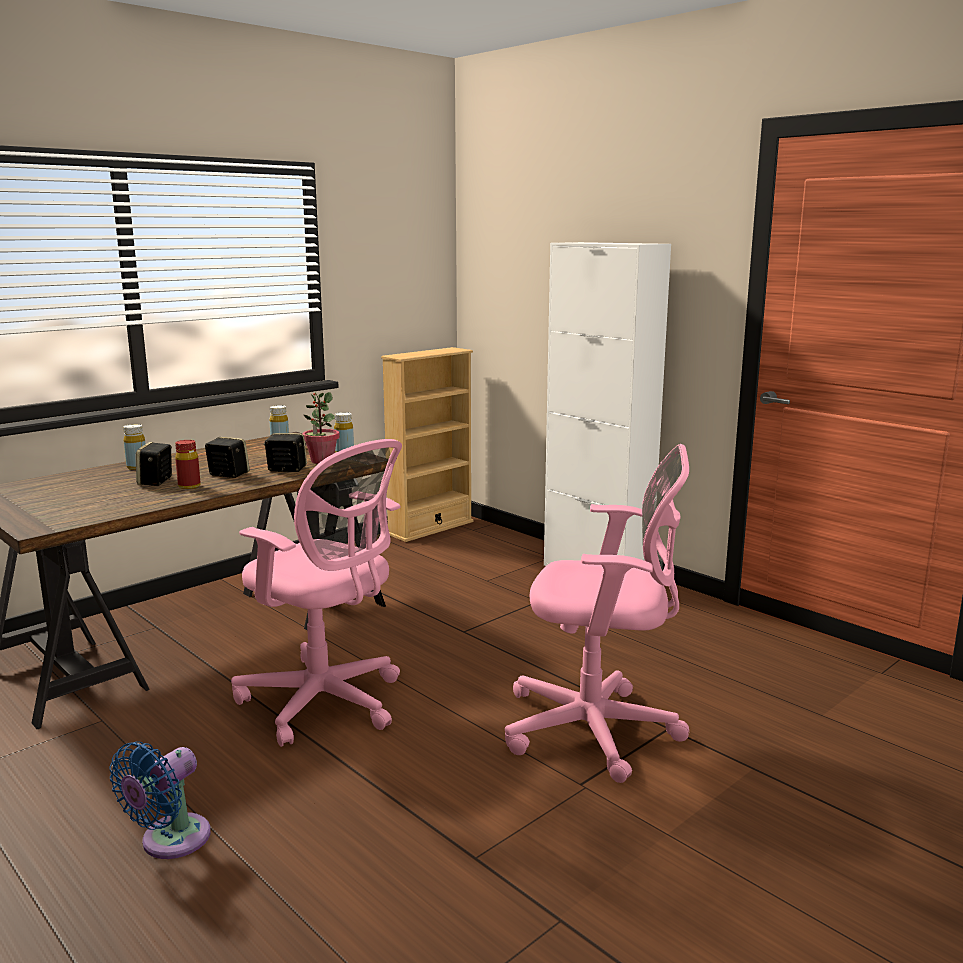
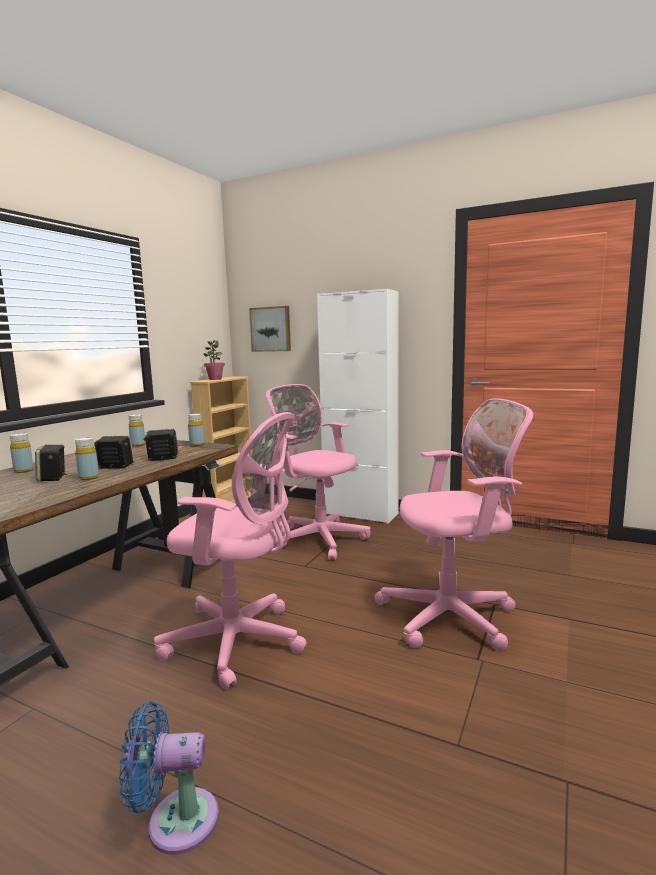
camera: 20 degrees left, 5 degrees down
blue fan [110,741,211,859] -> blue fan turned 75 degrees clockwise [119,701,219,855]
red bottle [175,440,200,489] -> yellow bottle [75,437,99,480]
potted plant [302,392,340,464] -> potted plant moved to [204,340,225,380]
none -> picture [249,306,291,352]
none -> pink office chair [266,384,370,560]

